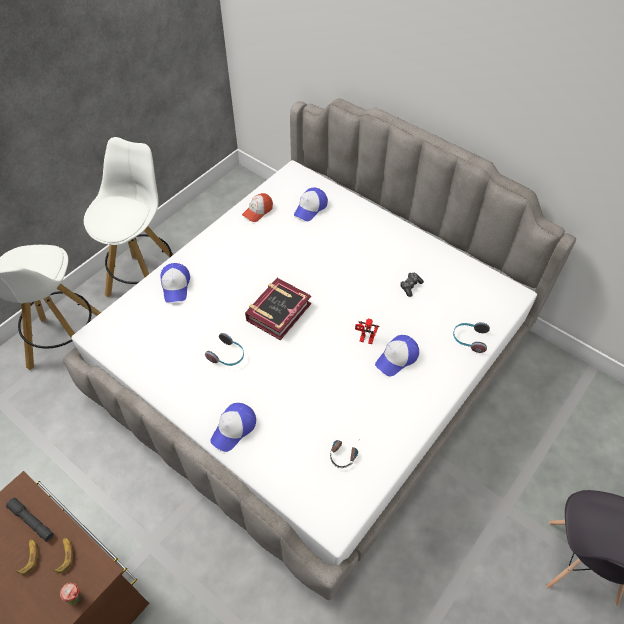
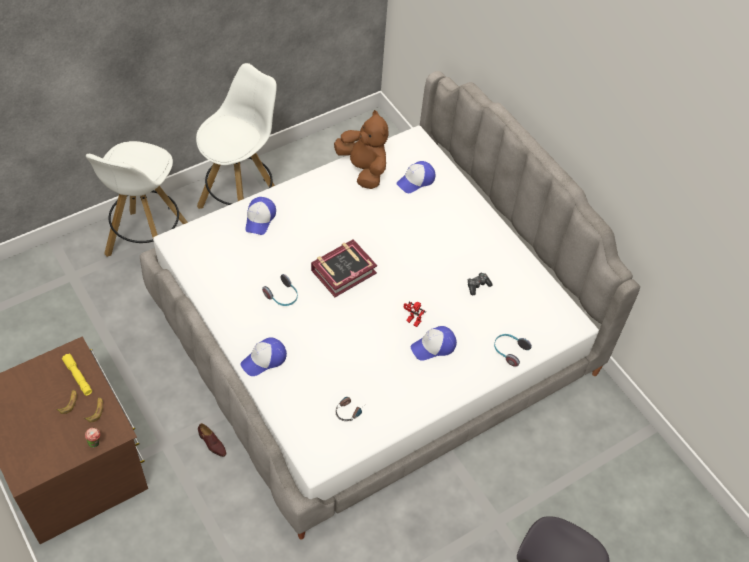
camera: 15 degrees right, 0 degrees up
grey flashlight [6,497,54,542] -> yellow flashlight [62,354,92,396]
cap [242,193,273,222] -> brown plush toy [334,110,389,189]
none -> brown shoe [198,423,226,457]

